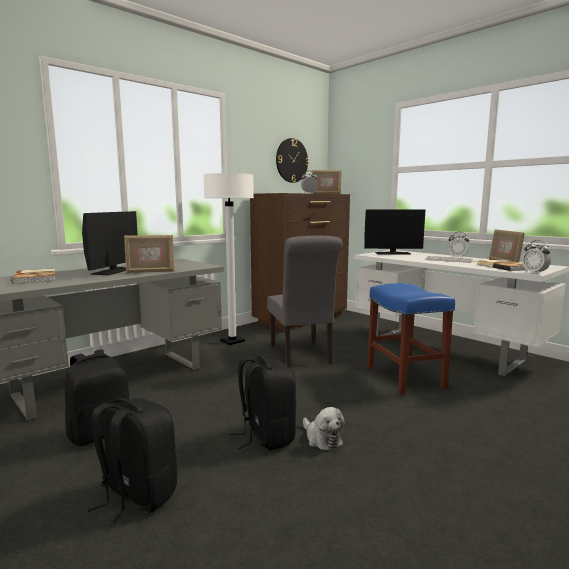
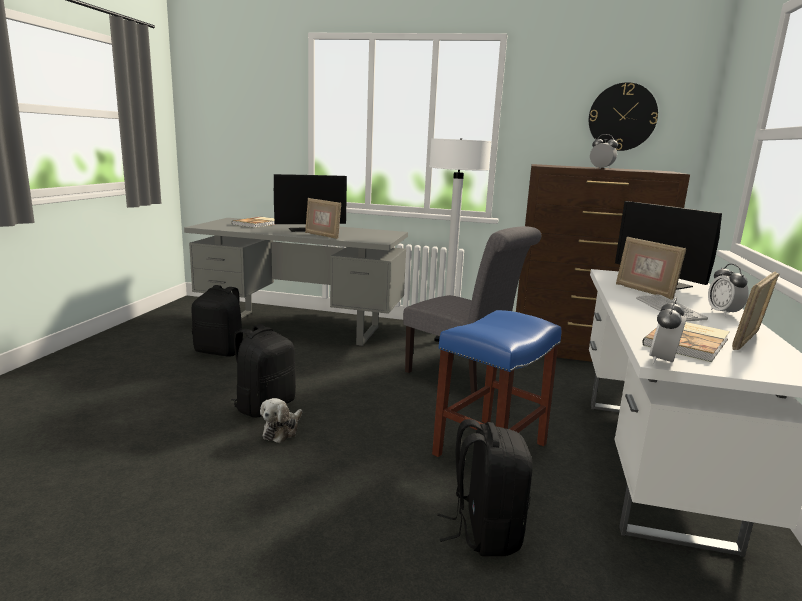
camera: 55 degrees right, 5 degrees up
black backpack [88,398,177,527] -> black backpack moved to [437,419,533,556]
grey chair [267,236,343,368] -> grey chair turned 90 degrees counterclockwise [403,226,541,394]
picture frame [312,170,342,194] -> picture frame moved to [616,237,686,300]

